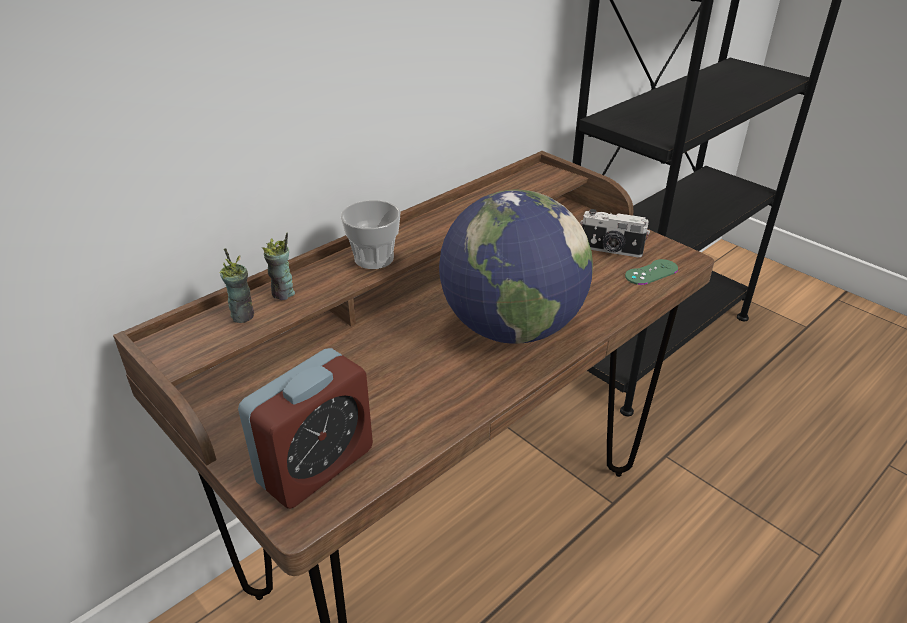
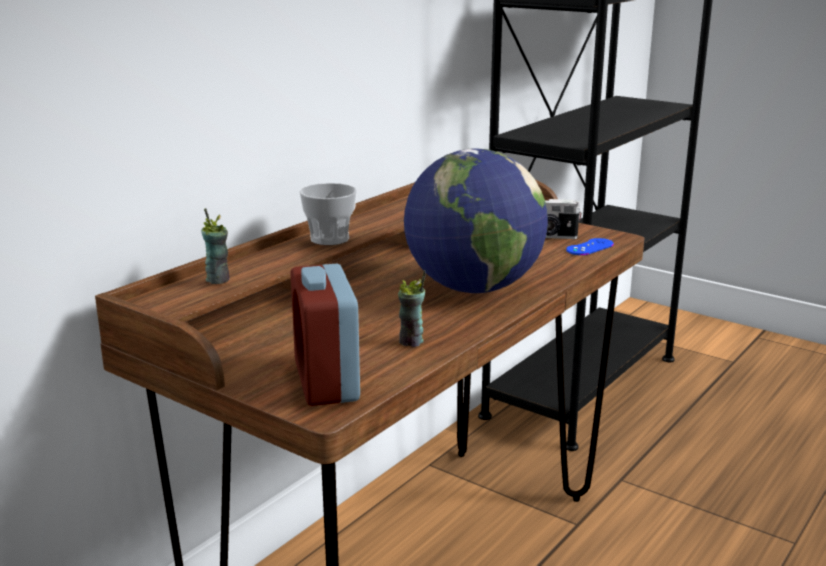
camera: 10 degrees left, 15 degrees down
alarm clock [238,348,373,509] -> alarm clock turned 135 degrees clockwise [291,264,360,406]
cup [262,233,295,300] -> cup moved to [398,270,425,347]
green game controller [625,259,678,285] -> blue game controller [566,238,614,255]

